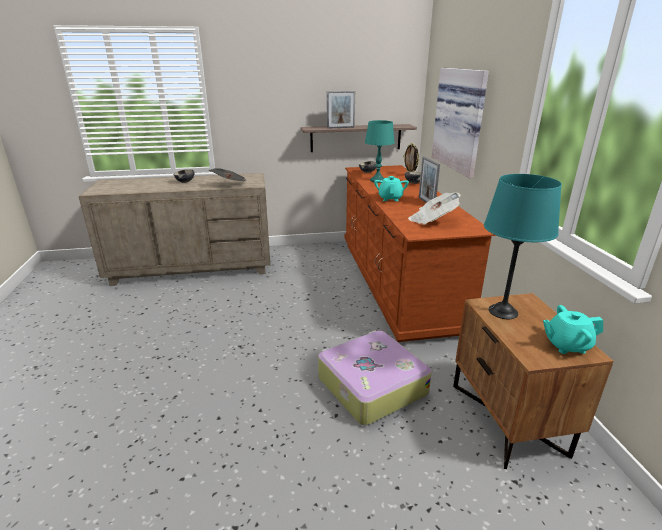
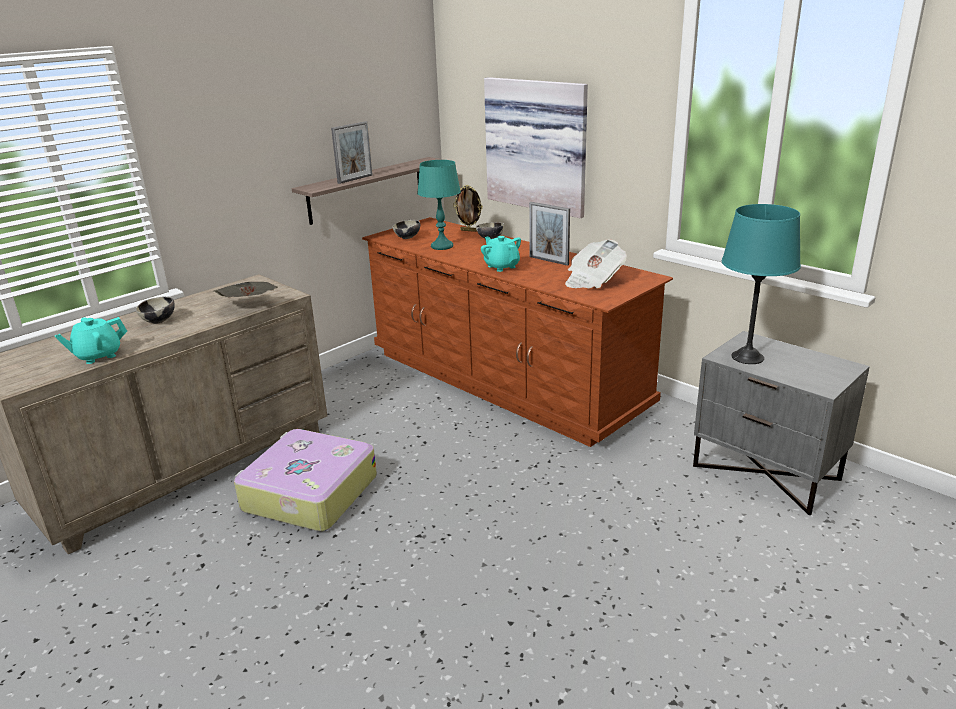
camera: 35 degrees left, 0 degrees up
suitcase [318,331,432,425] -> suitcase moved to [234,429,377,531]
brown nightstand [453,293,614,469] -> grey nightstand [693,331,870,515]
turquoise teapot [543,305,603,354] -> turquoise teapot moved to [55,317,127,364]

